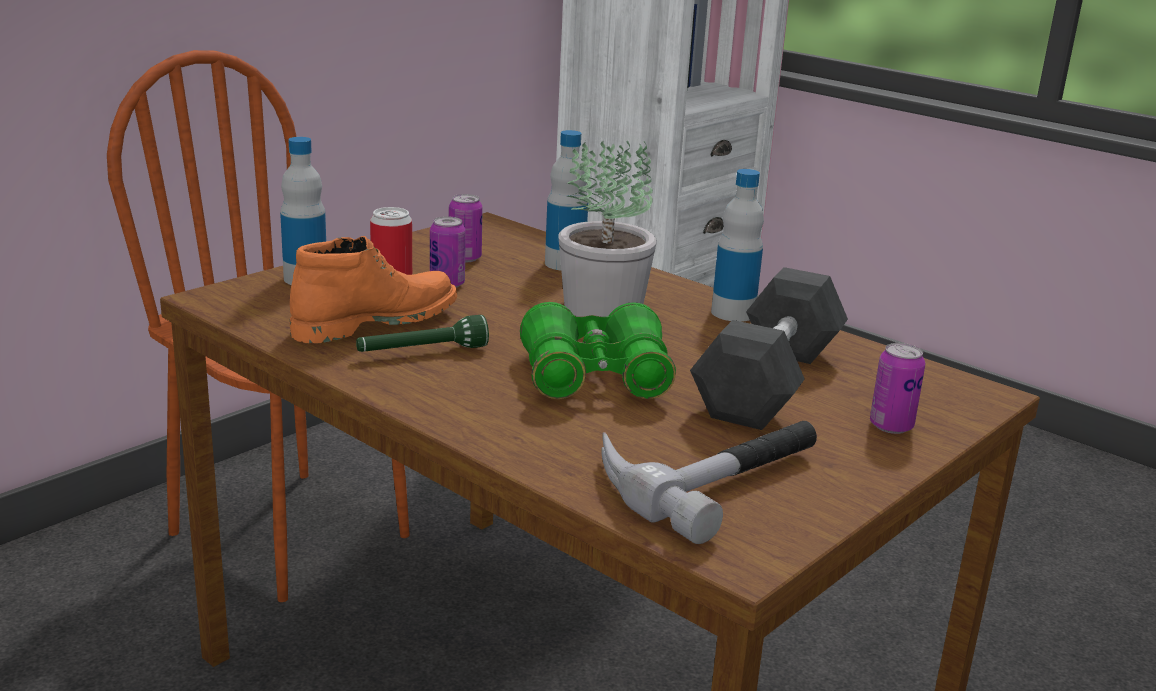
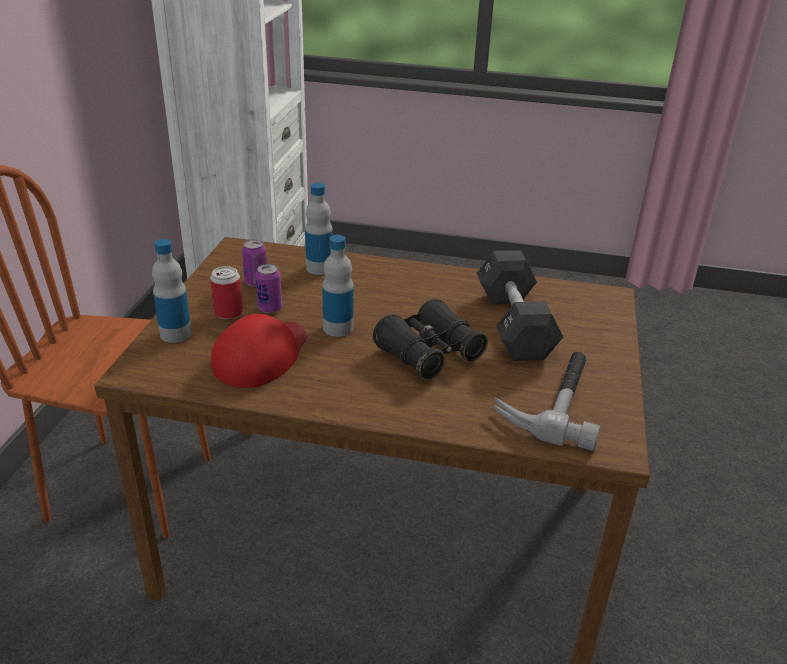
camera: 30 degrees left, 10 degrees up
orange boot [290,236,457,343] -> red cap [211,314,307,388]
green flashlight [356,315,489,352] -> none
green binoculars [520,302,676,399] -> black binoculars [373,299,488,380]
potted plant [558,141,657,317] -> none
bottle [711,169,764,322] -> bottle moved to [322,235,354,337]
can [870,343,925,434] -> none

